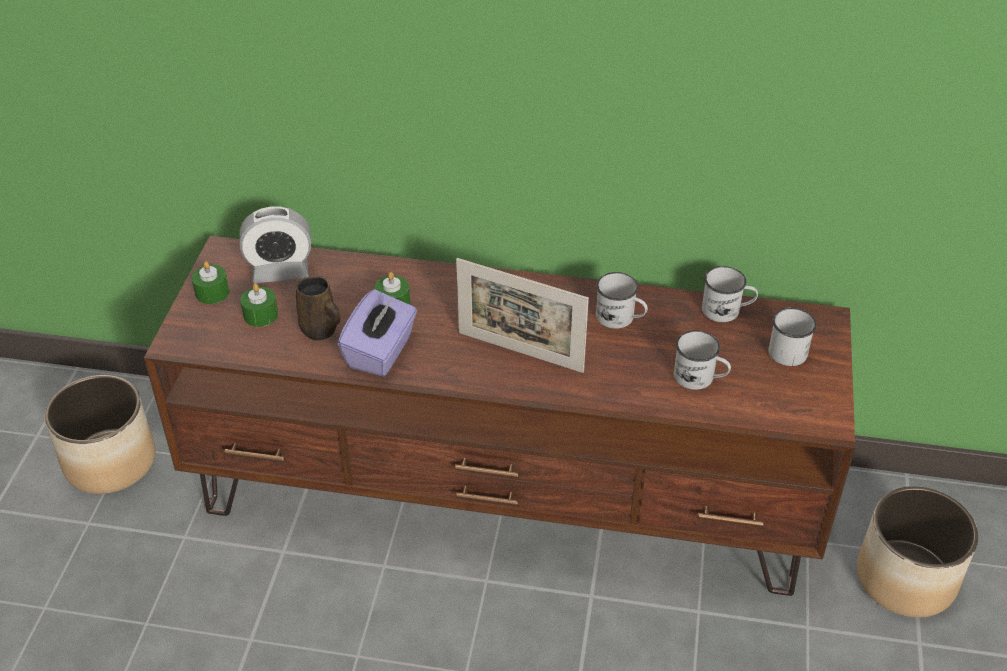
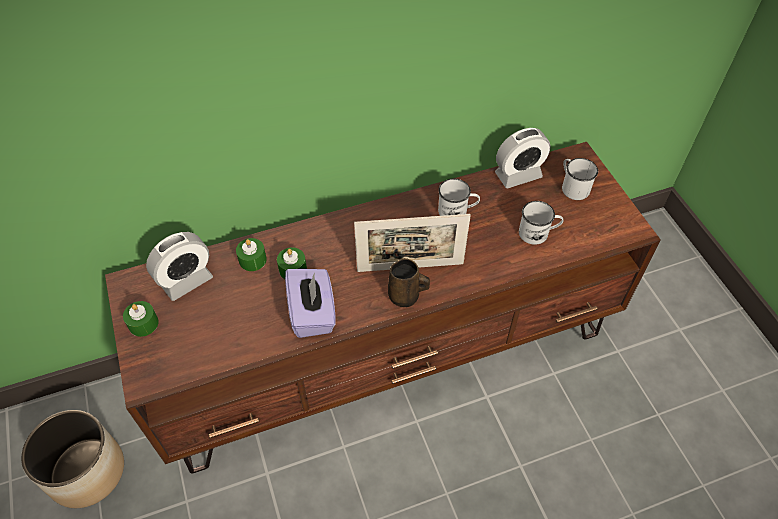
camera: 30 degrees left, 10 degrees up
green candle [240,284,278,327] -> green candle moved to [236,238,267,271]
brown mug [296,276,340,340] -> brown mug moved to [388,258,430,307]
white mug [702,266,758,322] -> alarm clock [495,128,551,188]
planter [857,486,978,617] -> none

